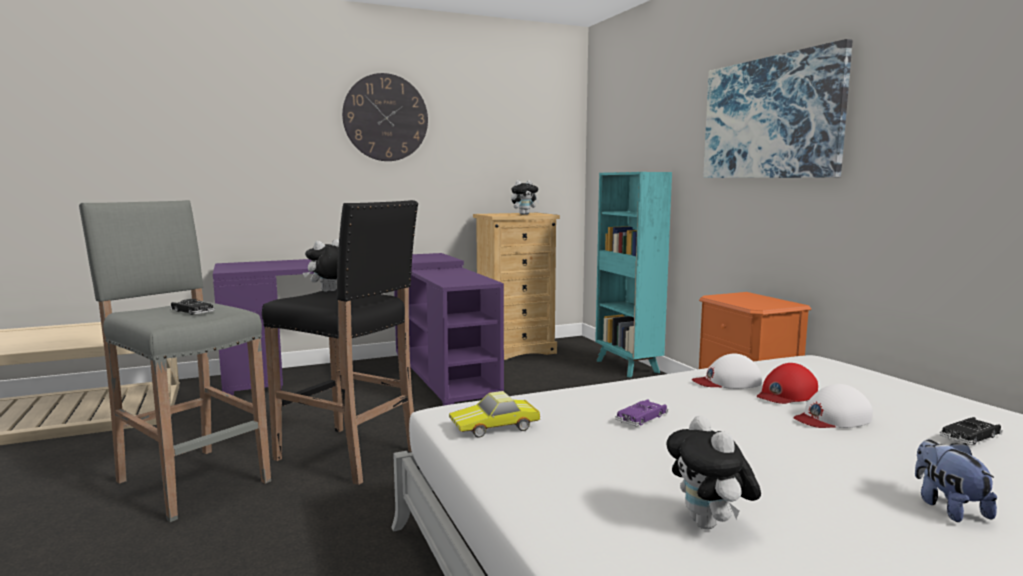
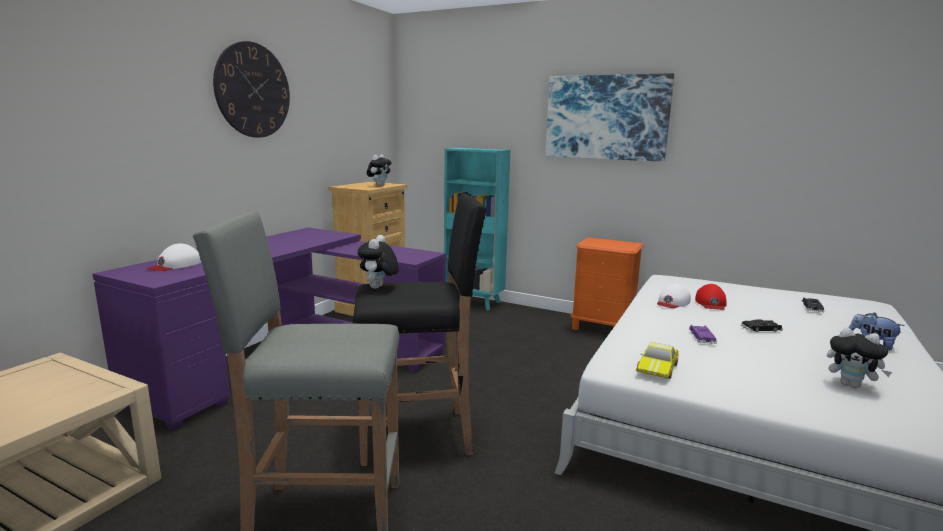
camera: 40 degrees left, 5 degrees up
black toy car [170,299,215,315] -> black toy car moved to [741,319,783,332]
white cap [793,384,873,428] -> white cap moved to [147,243,201,271]

